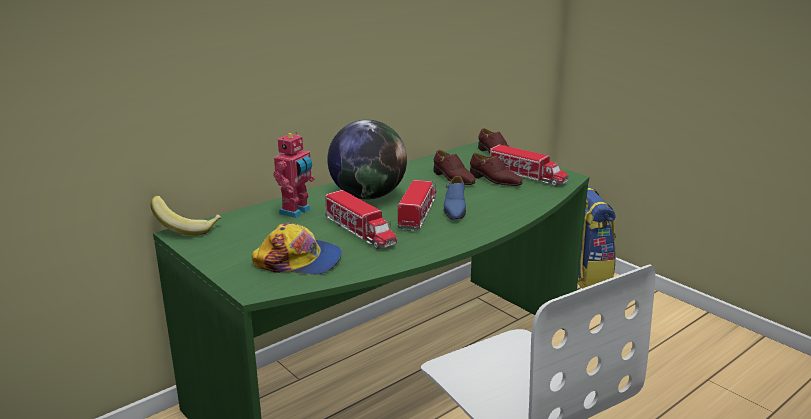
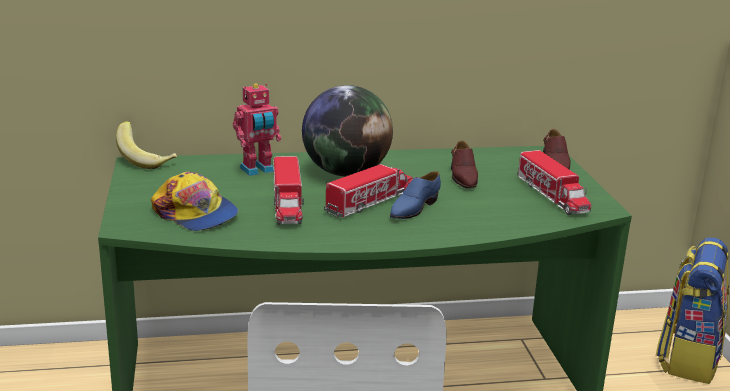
camera: 30 degrees right, 0 degrees up
brown shoe [470,153,523,186] -> none

